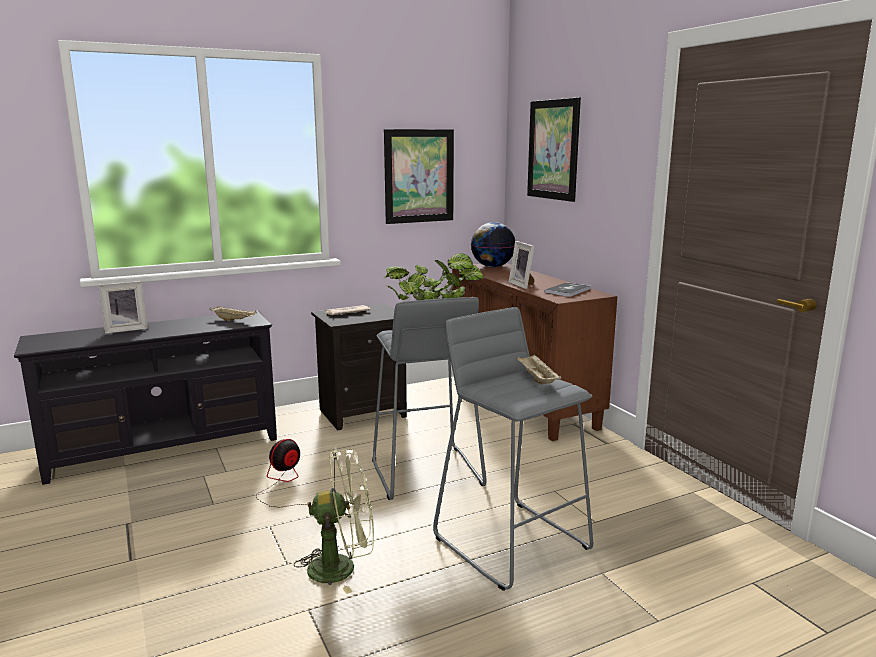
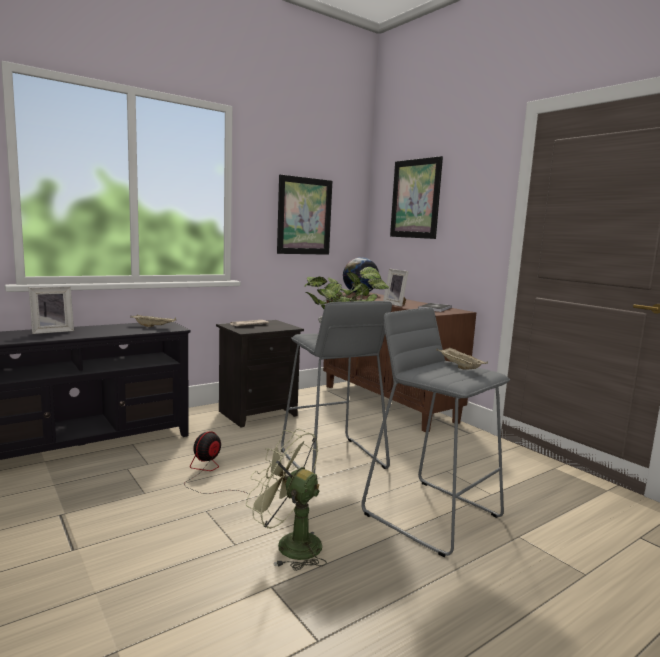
camera: 10 degrees left, 5 degrees down
green fan [294,449,374,594] -> green fan turned 135 degrees counterclockwise [246,429,327,571]

